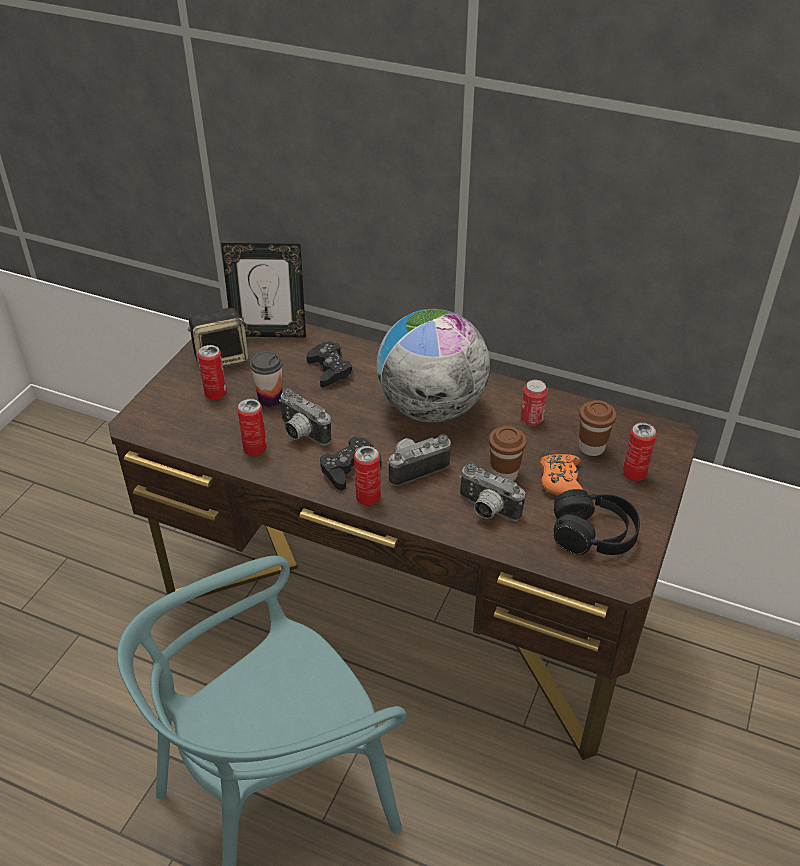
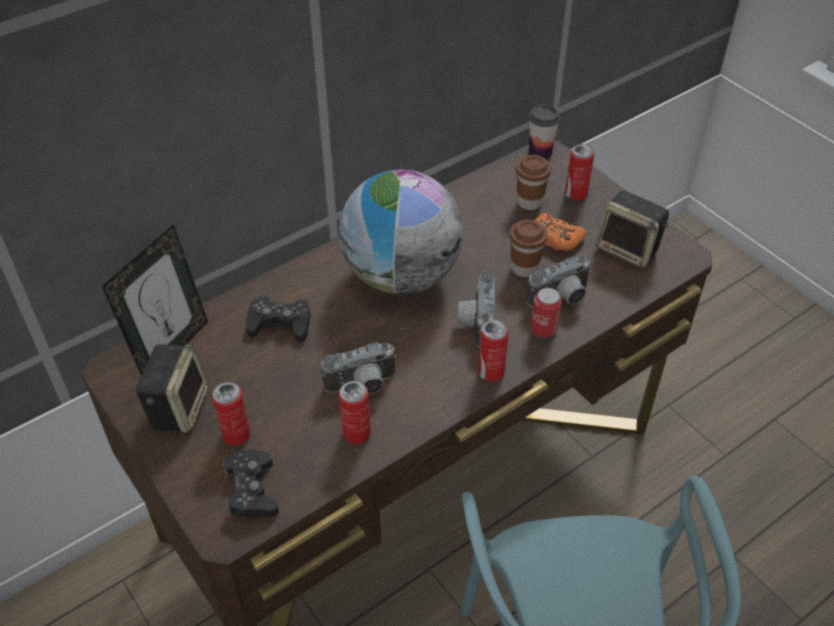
camera: 60 degrees left, 5 degrees up
cup [250,351,283,407] -> cup moved to [529,105,560,159]
black game controller [320,436,381,490] -> black game controller moved to [223,449,279,518]
can [520,380,548,426] -> can moved to [531,288,562,338]
black headphones [554,489,640,555] -> speaker [595,190,669,268]

